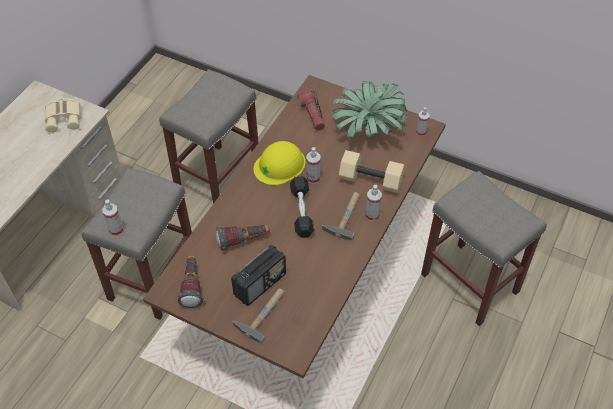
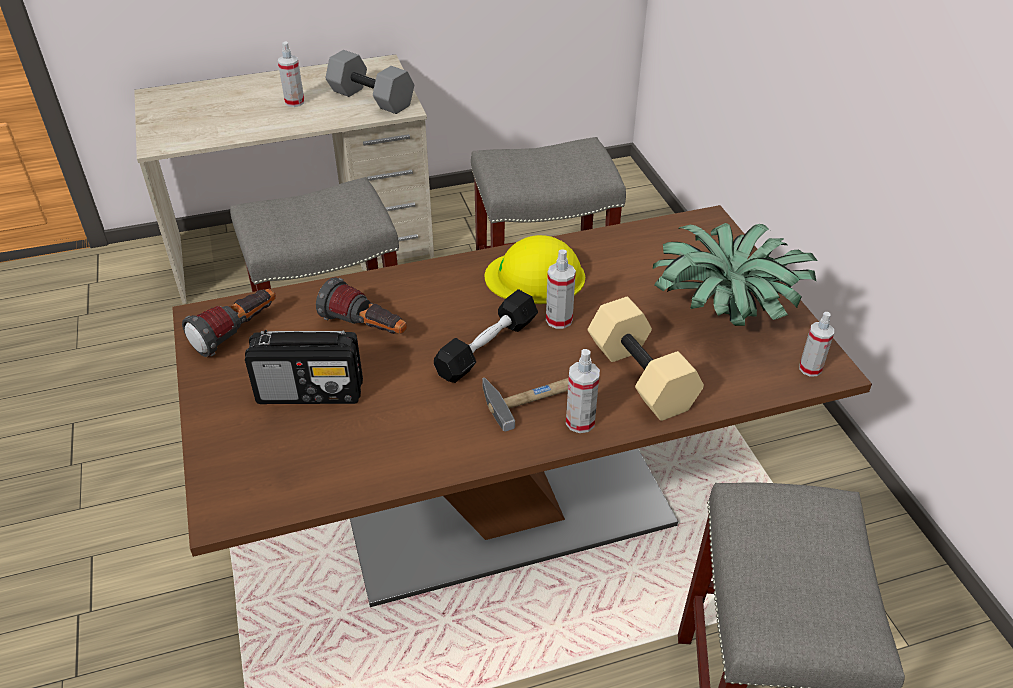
camera: 45 degrees right, 10 degrees down
beige binoculars [45,97,81,134] -> grey dumbbell [326,50,414,114]
spray bottle [102,200,124,236] -> spray bottle moved to [278,42,305,107]
hammer [233,288,285,343] -> none
flashlight [298,89,325,131] -> none

